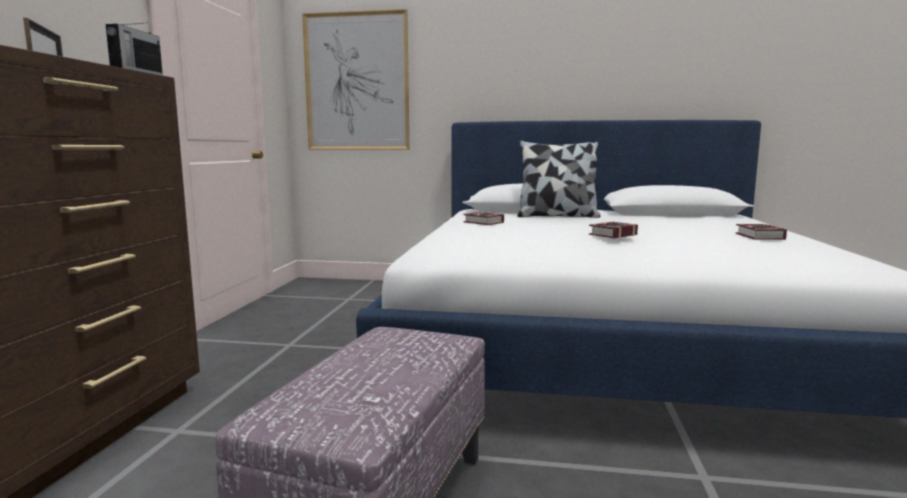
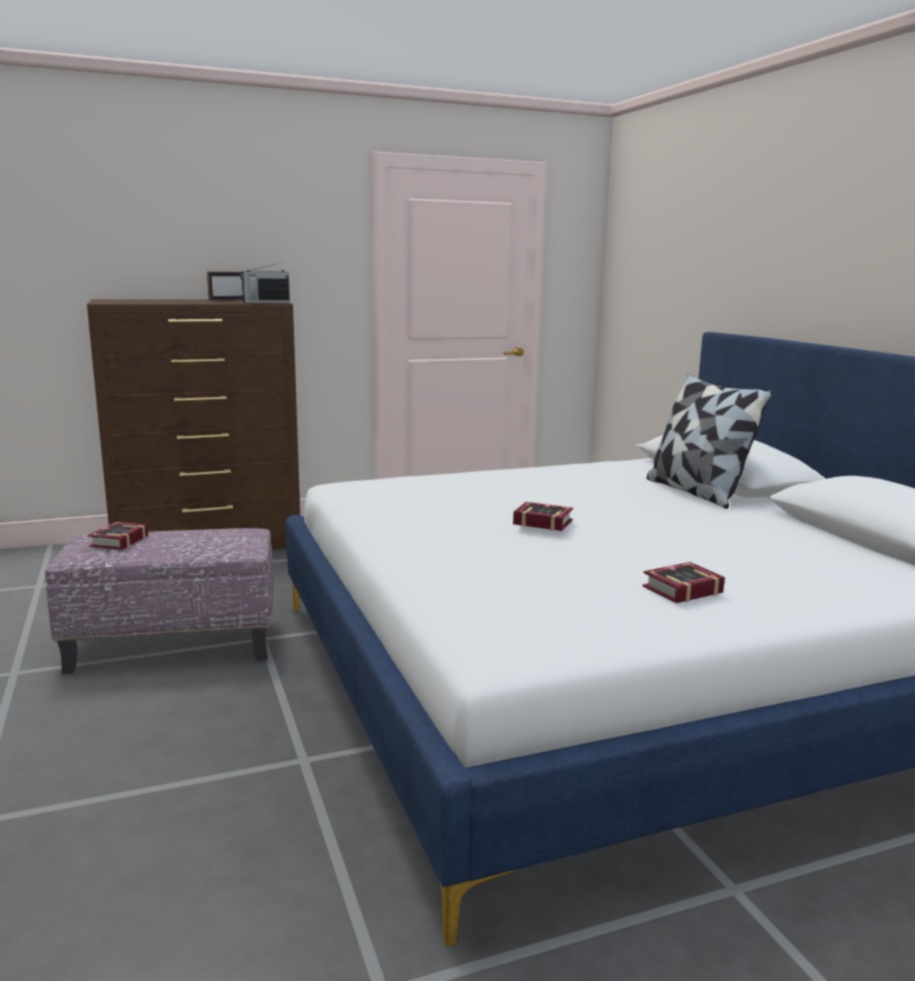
camera: 60 degrees right, 5 degrees up
picture [302,9,409,150] -> none
book [463,212,504,225] -> book moved to [88,522,148,550]

